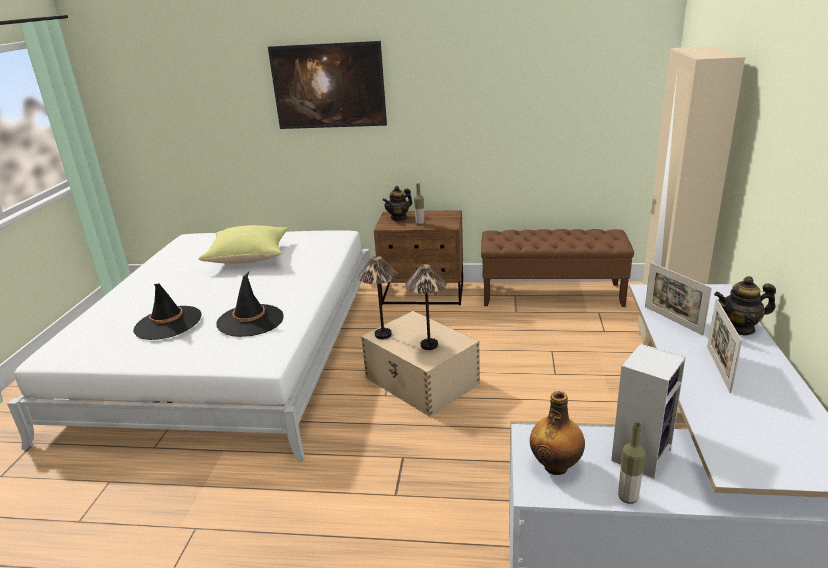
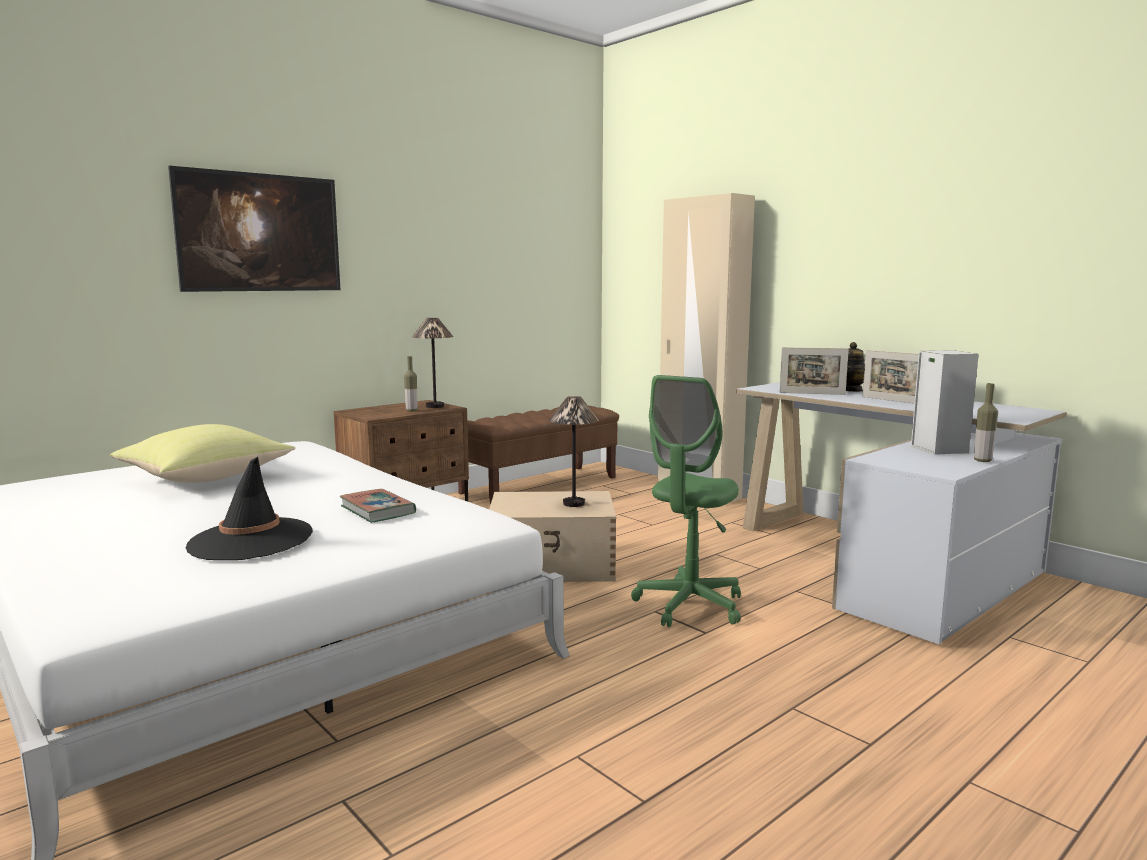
camera: 50 degrees left, 15 degrees down
black hat [216,272,283,337] -> book [339,489,416,523]
table lamp [358,256,398,339] -> table lamp moved to [412,318,453,408]
teapot [383,186,412,221] -> none
bottle [530,391,585,475] -> none
none -> green office chair [631,375,741,627]

